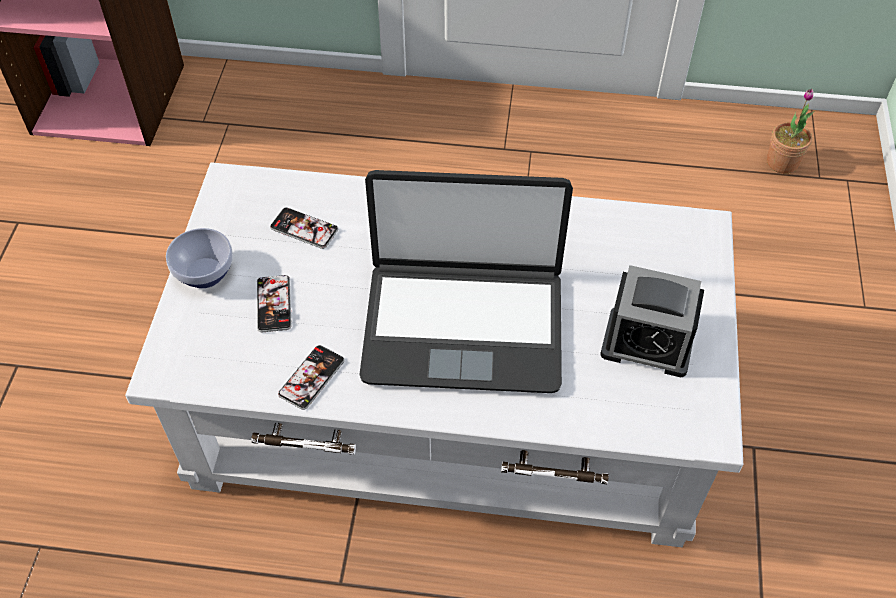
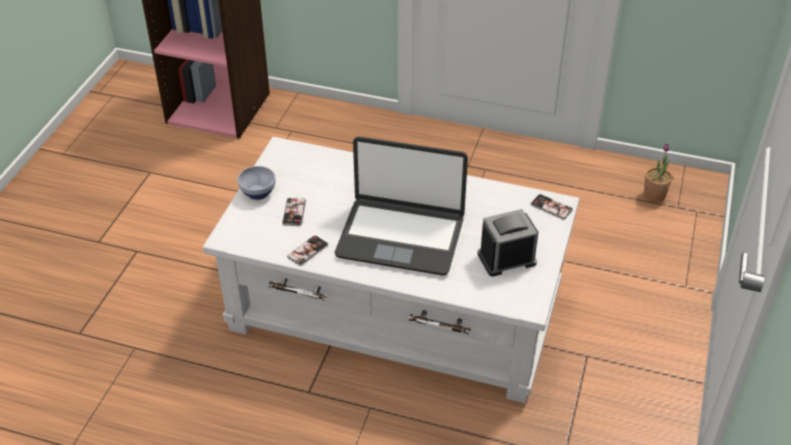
camera: 10 degrees right, 10 degrees down
phone [270,207,338,249] -> phone moved to [531,194,573,220]
alarm clock [600,265,704,377] -> alarm clock turned 135 degrees clockwise [477,209,538,277]

